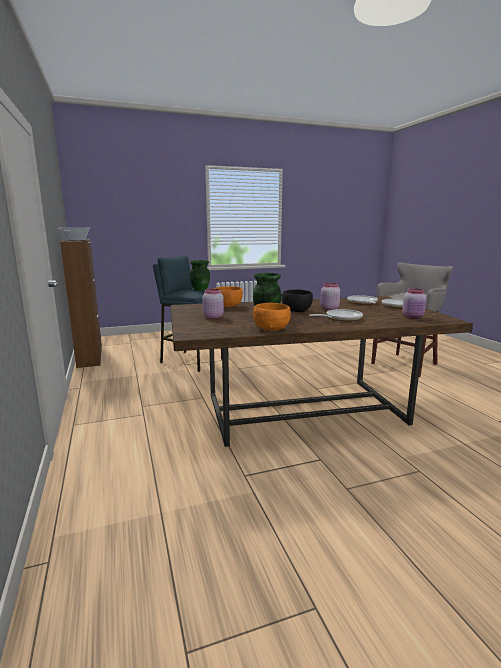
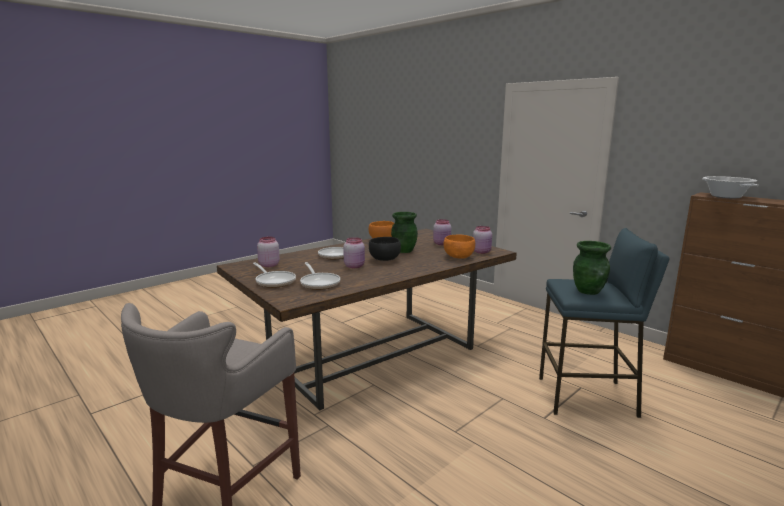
camera: 155 degrees right, 0 degrees up
none -> pink jar [473,226,492,254]

